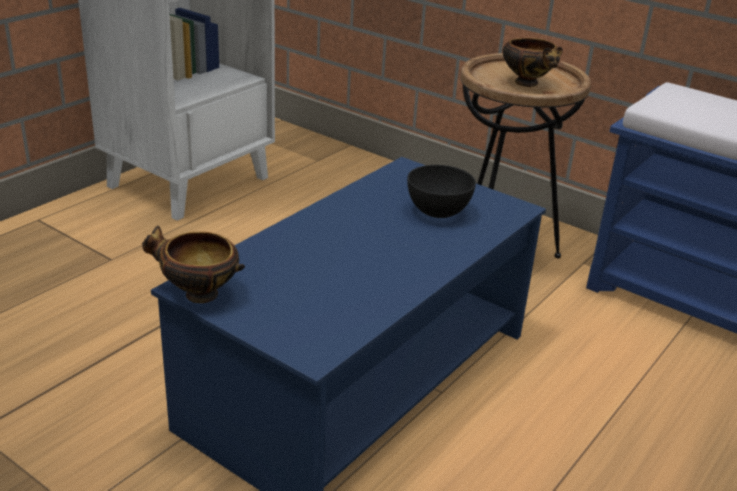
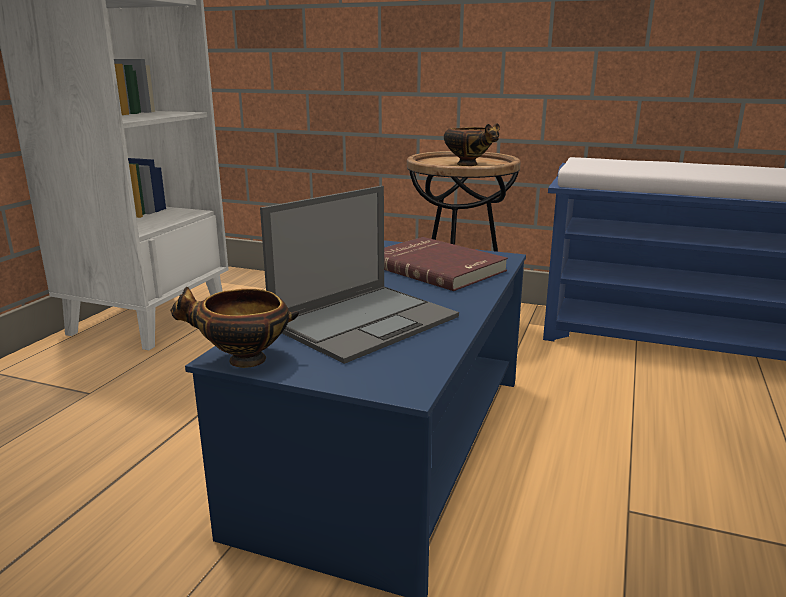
camera: 15 degrees left, 10 degrees down
black bowl [407,165,476,218] -> red book [384,237,508,291]
none -> laptop [260,186,459,364]

